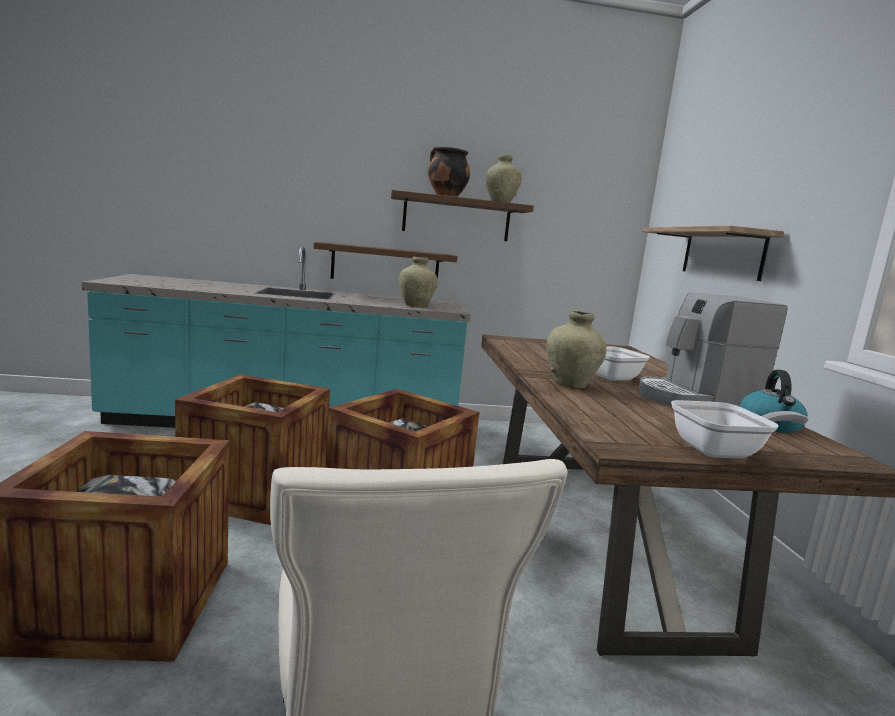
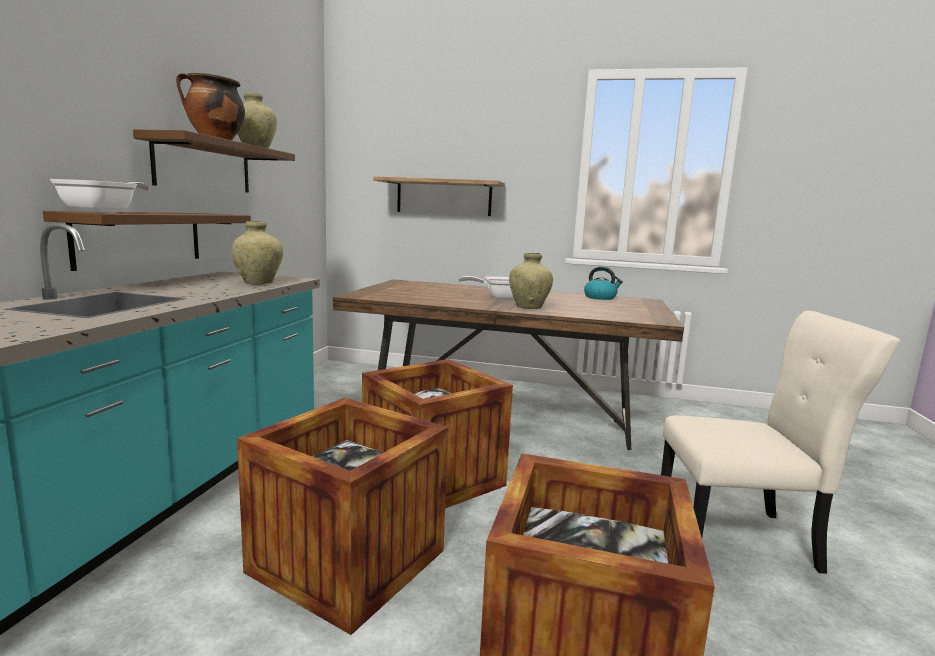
camera: 70 degrees left, 0 degrees up
coffee machine [639,292,788,406] -> none
frying pan [671,400,809,458] -> frying pan moved to [50,179,150,213]

